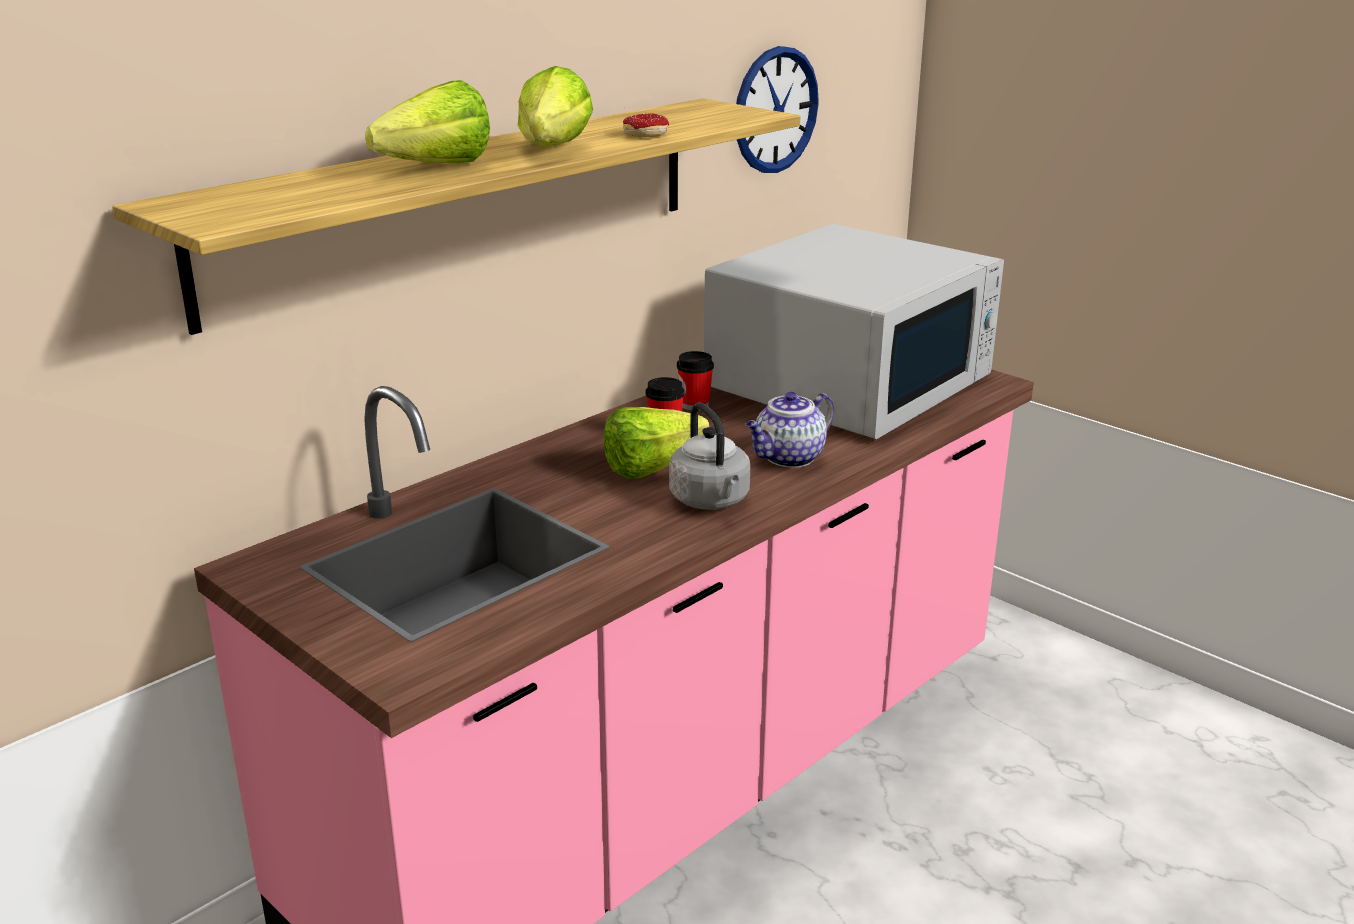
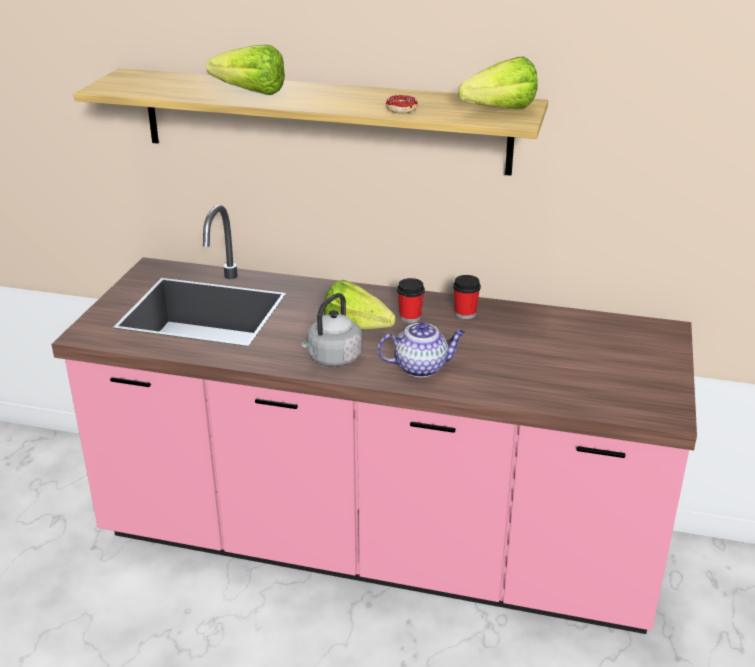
camera: 60 degrees right, 5 degrees up
lettuce [518,66,593,146] -> lettuce moved to [458,56,537,108]
white microwave [704,224,1004,439] -> none
wall clock [736,46,819,173] -> none
teapot [745,392,834,468] -> teapot turned 150 degrees clockwise [378,322,465,377]

